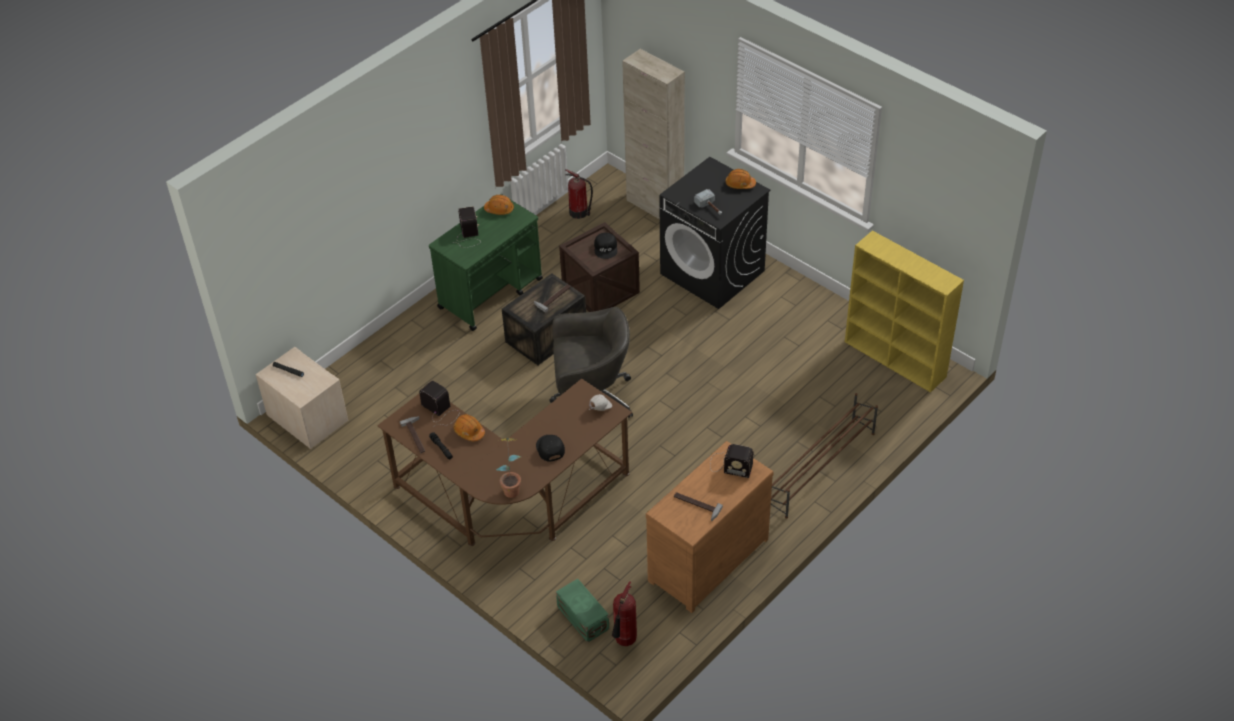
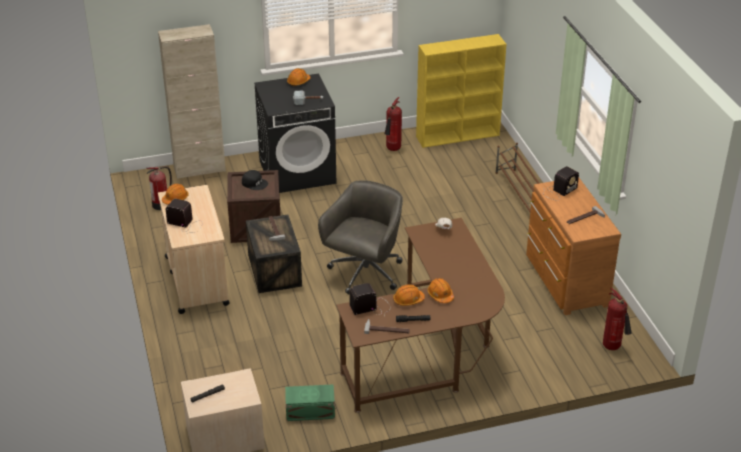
camera: 60 degrees left, 10 degrees down
green cart [429,194,543,331] -> beige cart [158,185,230,314]
potted plant [496,438,521,498] -> none
black cap [536,435,565,461] -> none
green storage box [556,579,609,643] -> green storage box moved to [285,384,335,421]
none -> fire extinguisher [384,97,402,151]
none -> orange hard hat [427,278,454,303]

